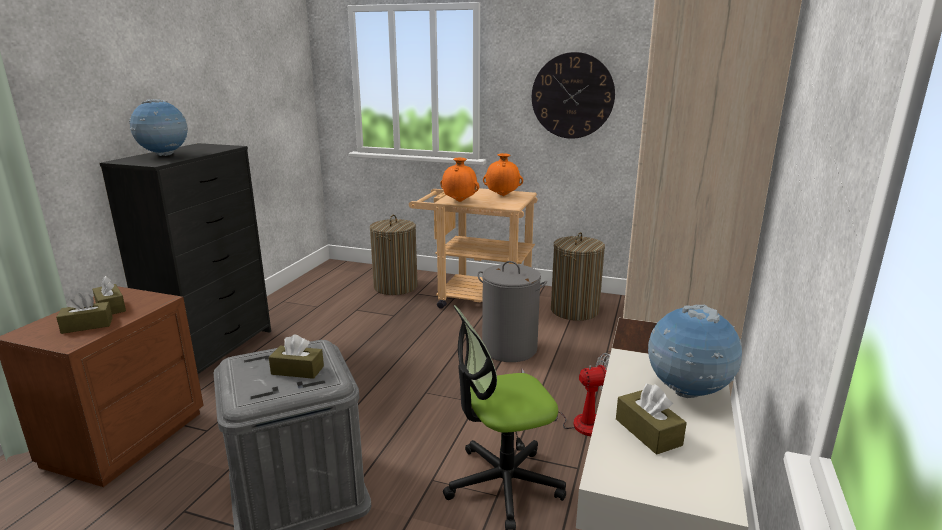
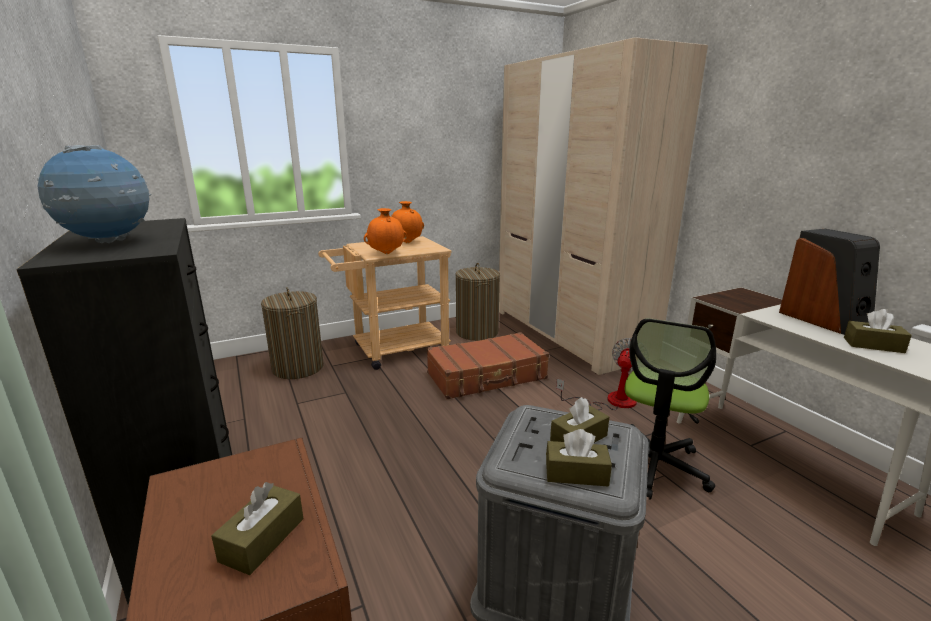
camera: 45 degrees left, 0 degrees up
brown tissue box [92,276,126,315] -> brown tissue box moved to [546,429,612,486]
grey laundry basket [477,261,547,362] -> brown suitcase [427,332,549,399]
wall clock [532,52,615,139] -> none
globe [648,305,742,398] -> speaker [779,229,880,335]

